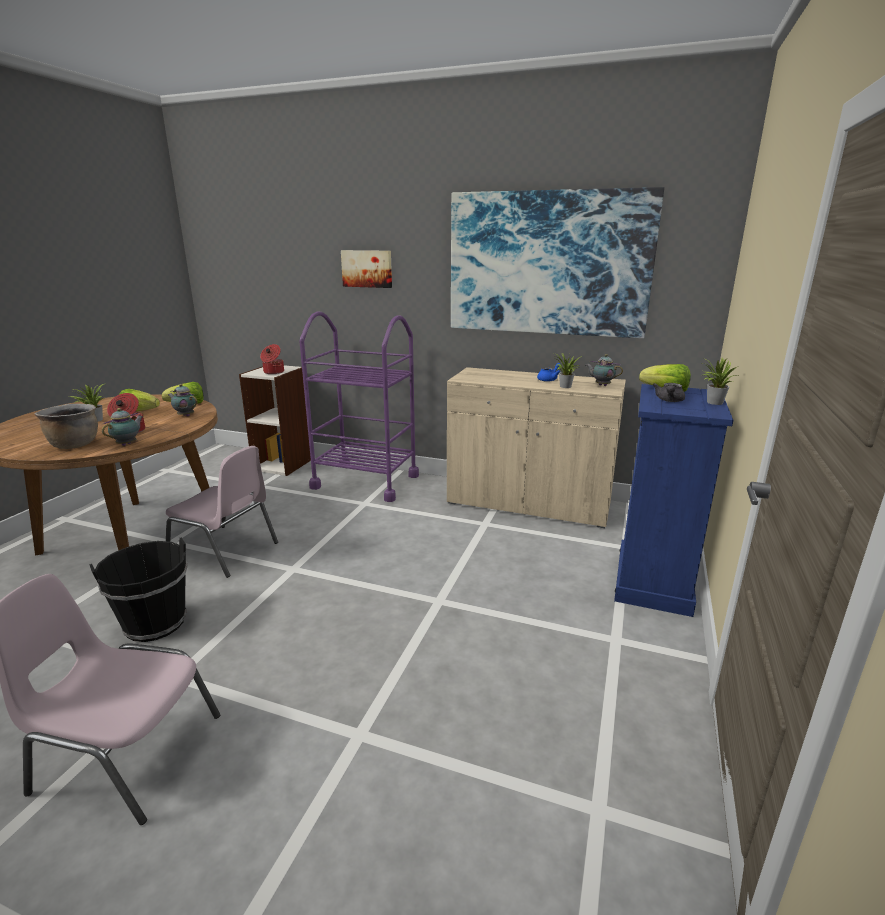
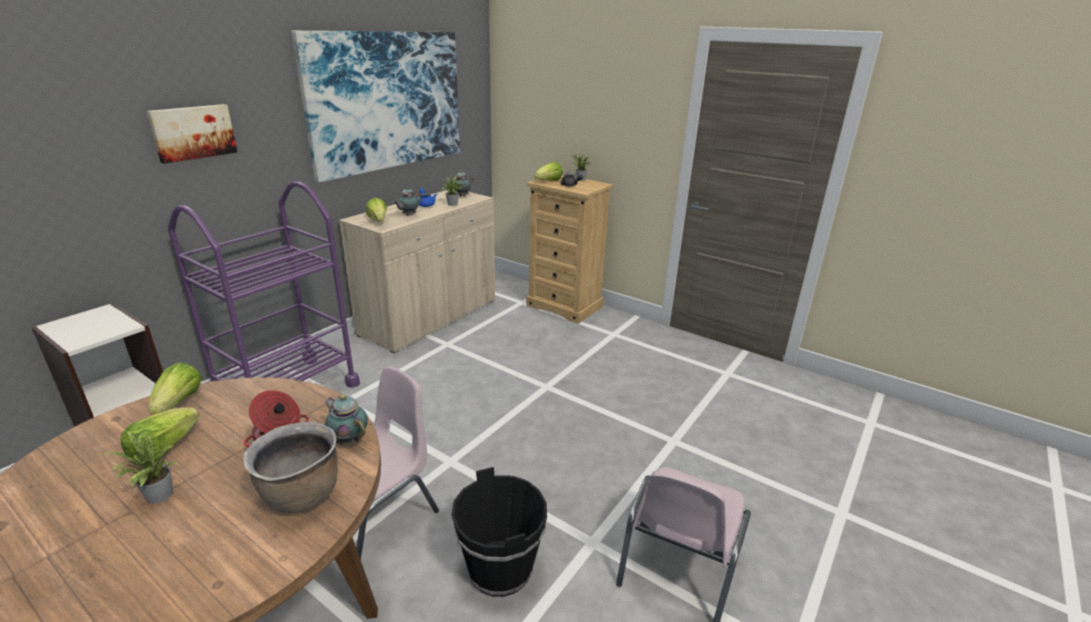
camera: 75 degrees left, 5 degrees up
teapot [168,384,197,416] -> teapot moved to [393,187,422,216]
cooking pot [260,344,284,374] -> none
blue dresser [614,384,733,617] -> beige dresser [526,175,613,324]
none -> lettuce [366,198,387,221]

